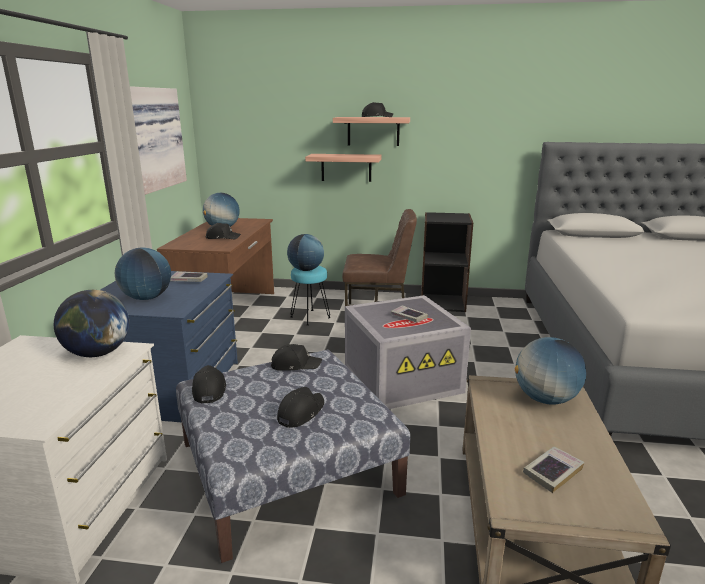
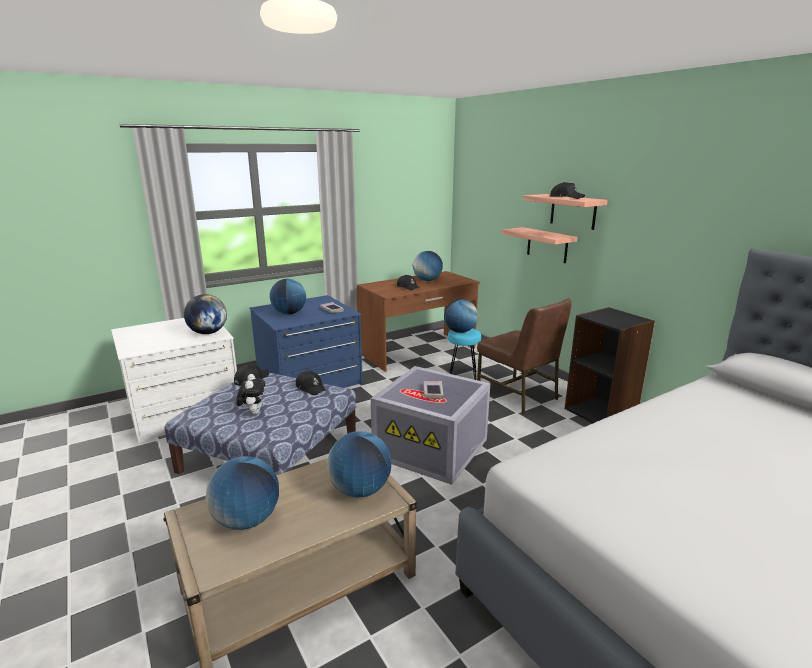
camera: 50 degrees right, 0 degrees up
picture [130,86,187,195] -> none
black cap [277,387,324,428] -> plush toy [236,374,265,415]
book [523,447,584,493] -> globe [206,456,279,530]

